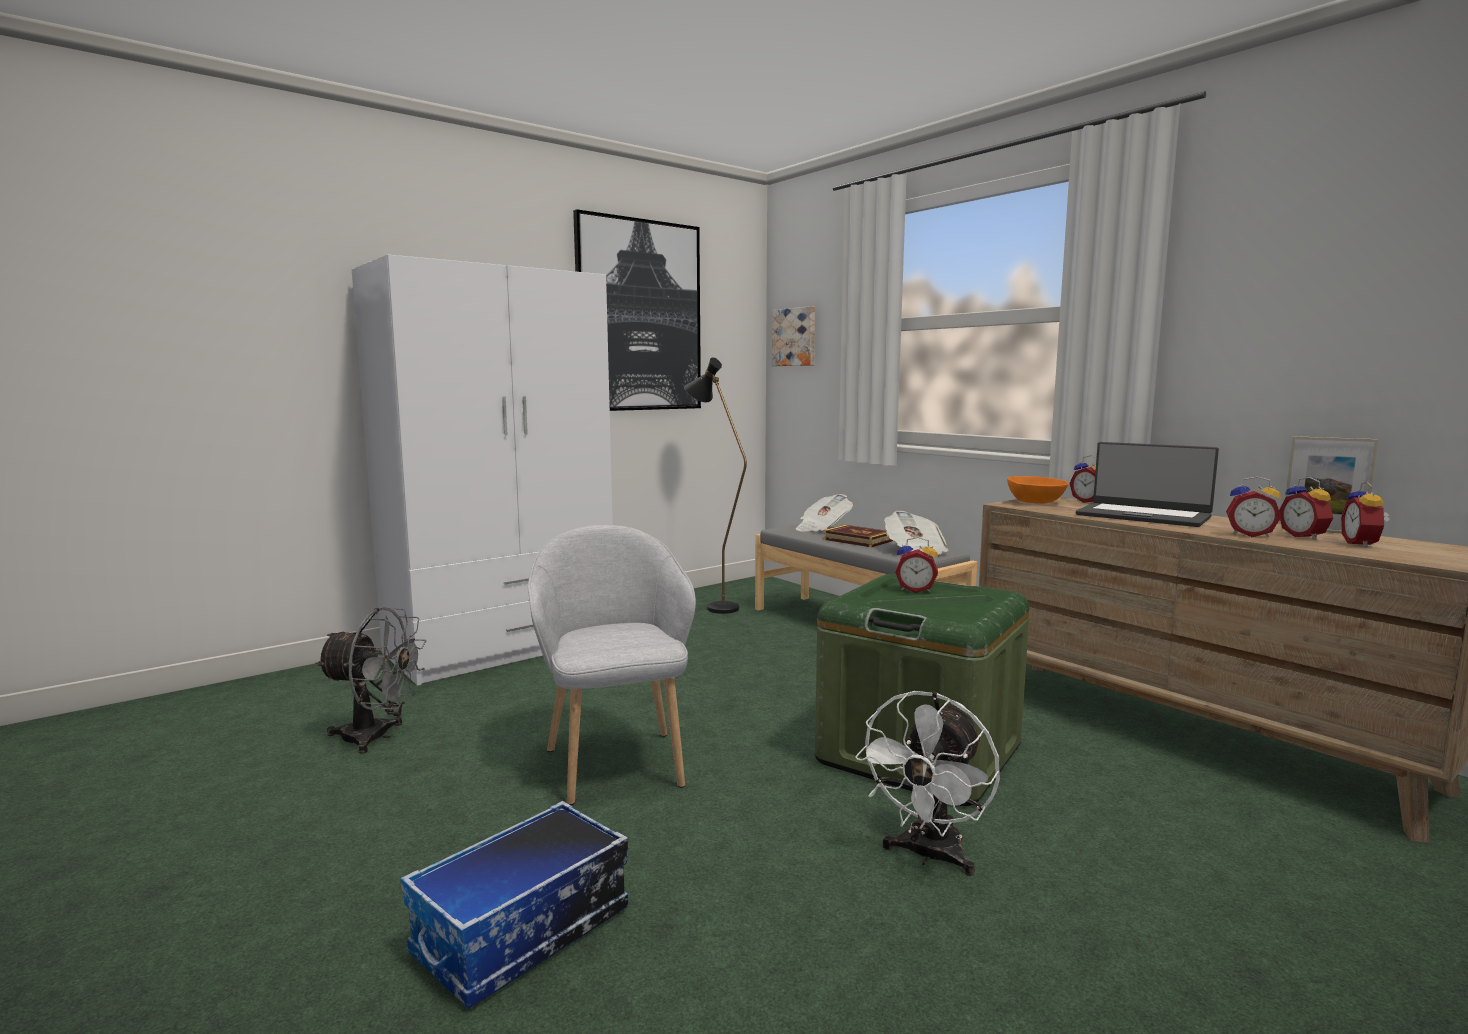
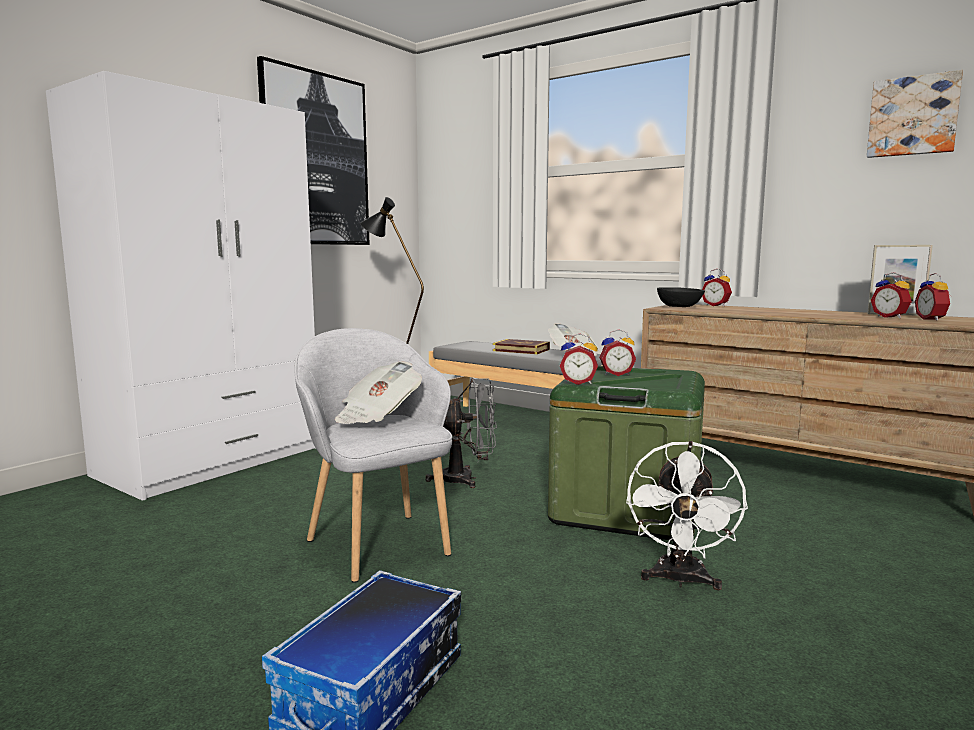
camera: 15 degrees left, 0 degrees up
grey fan [315,607,426,754] -> grey fan moved to [425,378,497,488]
picture [772,306,815,366] -> picture moved to [867,70,963,158]
newspaper [796,494,853,532] -> newspaper moved to [335,361,422,424]
orange bowl [1007,476,1069,504] -> black bowl [657,287,705,307]
laptop [1076,442,1219,527] -> none
alarm clock [1226,476,1281,537] -> alarm clock moved to [560,333,598,385]

